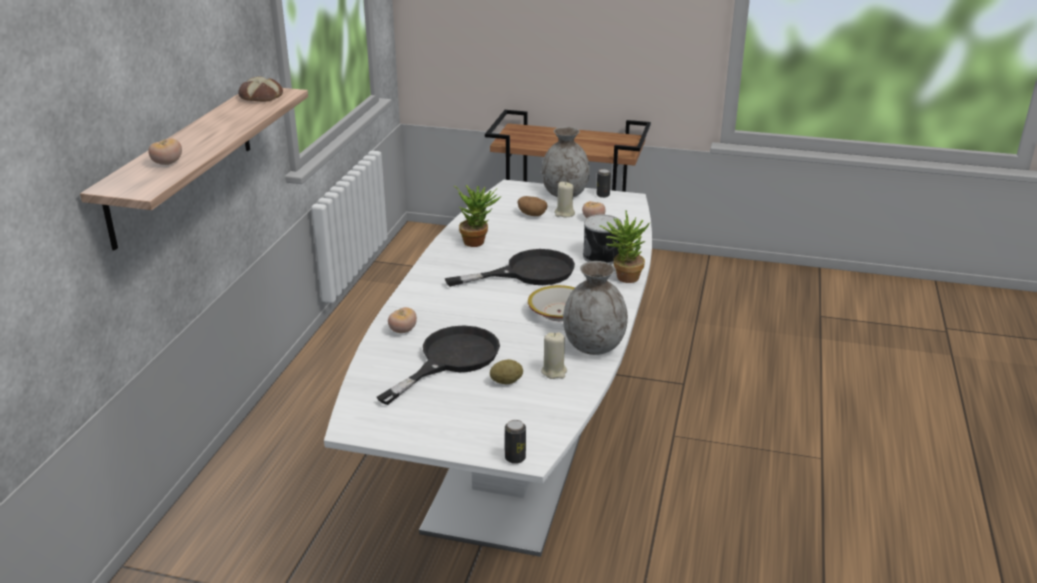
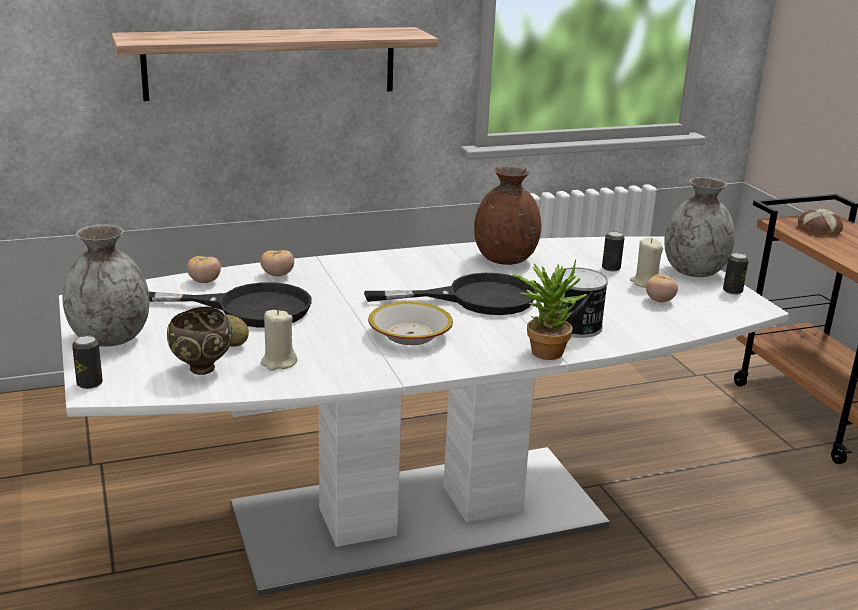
camera: 55 degrees right, 5 degrees down
tomato [148,138,182,165] -> tomato moved to [187,256,221,283]
bread [238,77,283,102] -> bread moved to [798,209,843,234]
black frying pan [445,249,575,287] -> black frying pan turned 45 degrees counterclockwise [364,273,538,315]
potted plant [454,185,501,247] -> brown vase [474,166,541,265]
potato [517,196,548,216] -> can [602,231,625,272]
grey vase [563,261,628,355] -> grey vase moved to [63,224,149,347]
none -> brown bowl [167,307,233,375]

